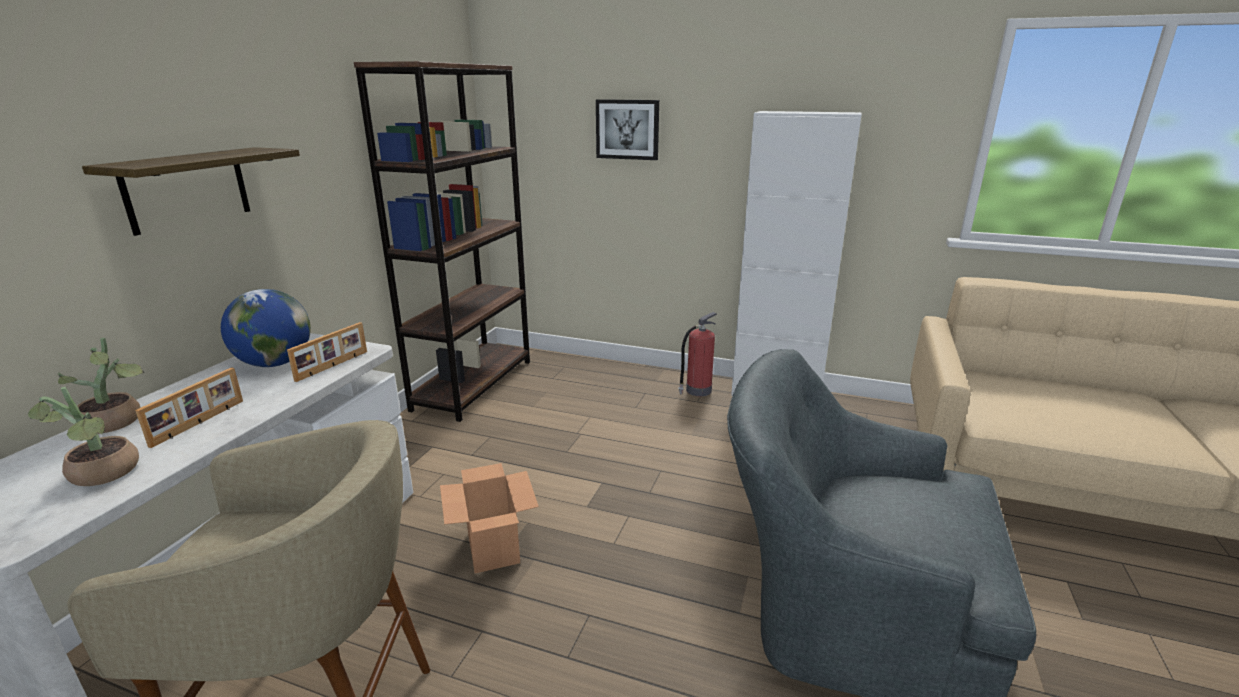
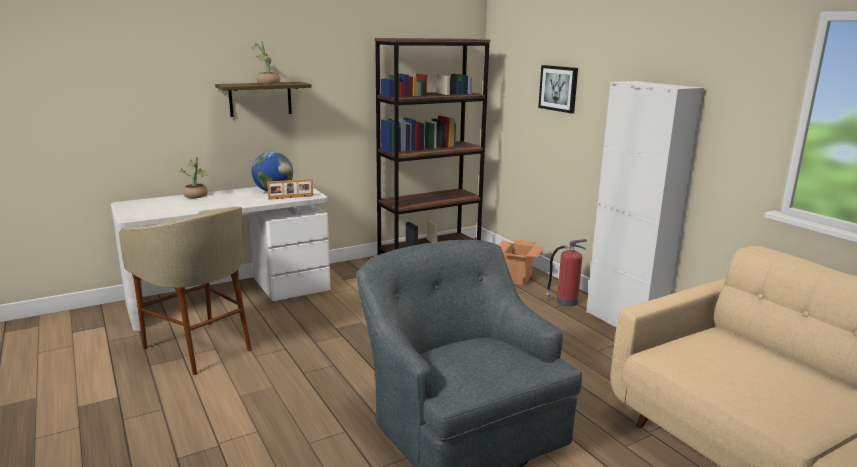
camera: 40 degrees right, 5 degrees down
potted plant [28,387,139,486] -> potted plant moved to [251,41,280,84]
picture frame [135,367,243,448] -> none
cardboard box [440,463,539,573] -> cardboard box moved to [499,240,544,286]

